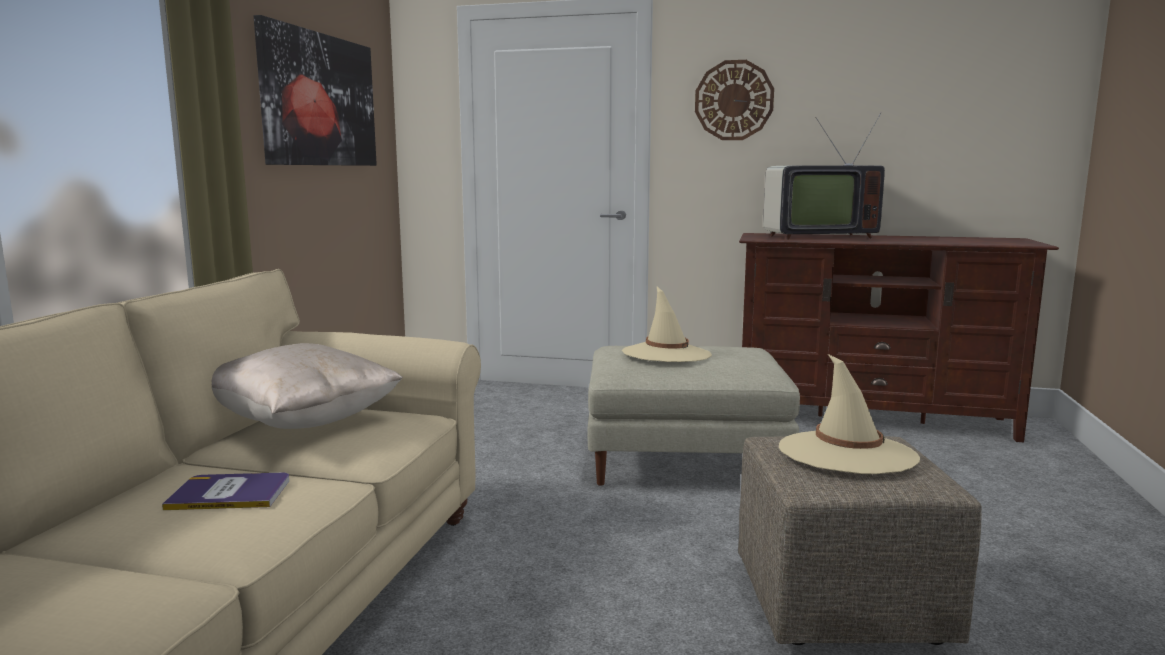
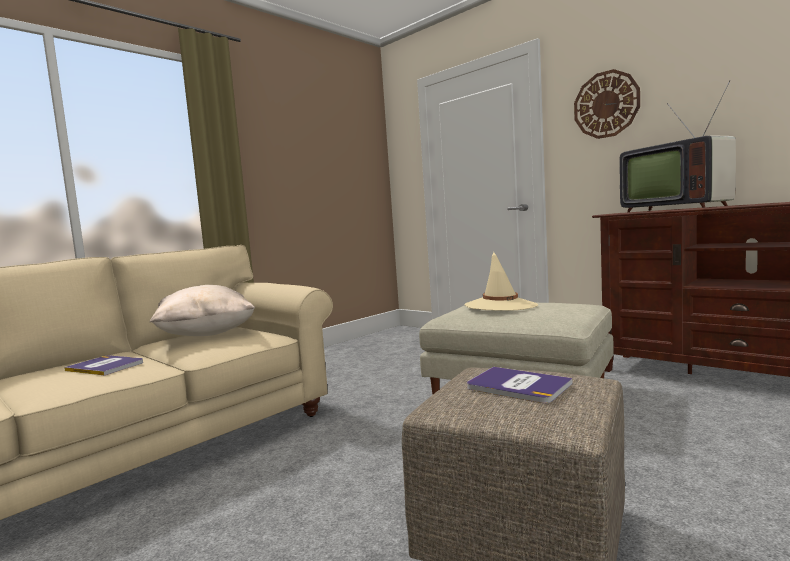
camera: 30 degrees right, 5 degrees down
picture [254,15,377,166] -> none
television [763,113,885,240] -> television turned 45 degrees clockwise [619,80,736,212]
beige hat [779,354,920,474] -> book [467,367,573,403]

